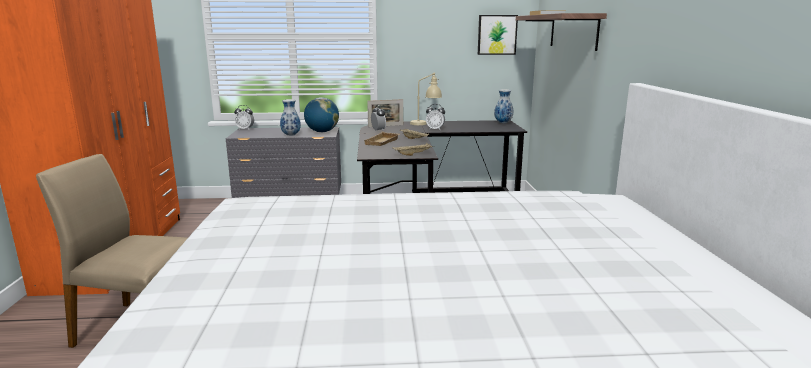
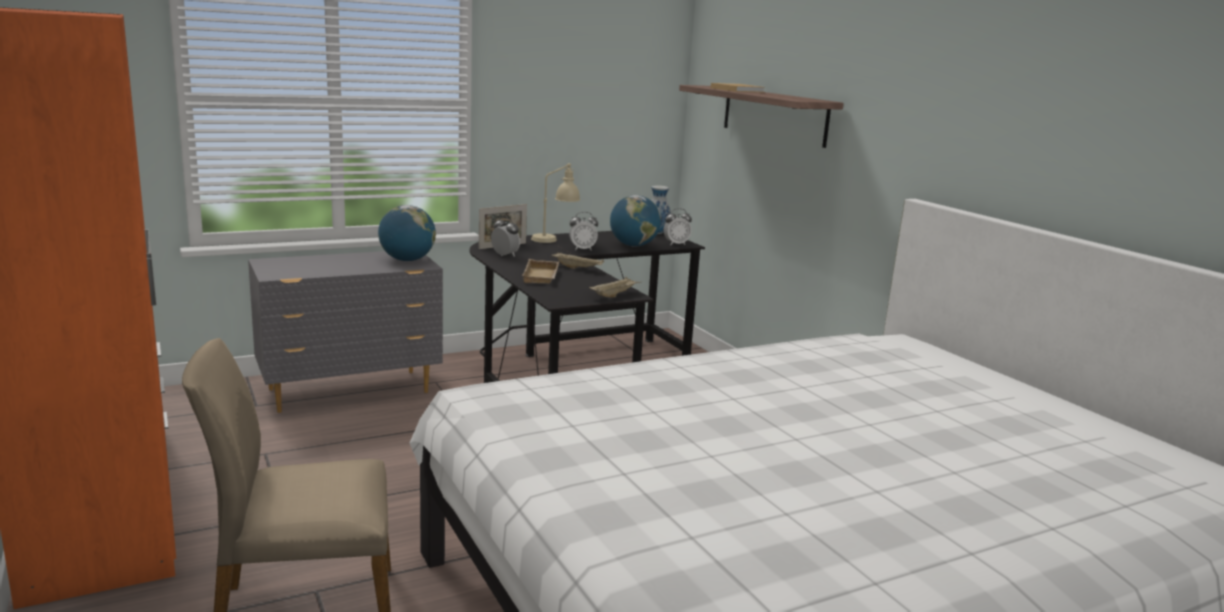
camera: 25 degrees left, 0 degrees up
alarm clock [234,105,254,130] -> alarm clock moved to [663,208,692,245]
vase [280,99,301,136] -> none
picture [478,15,518,55] -> none
none -> globe [610,195,661,247]

